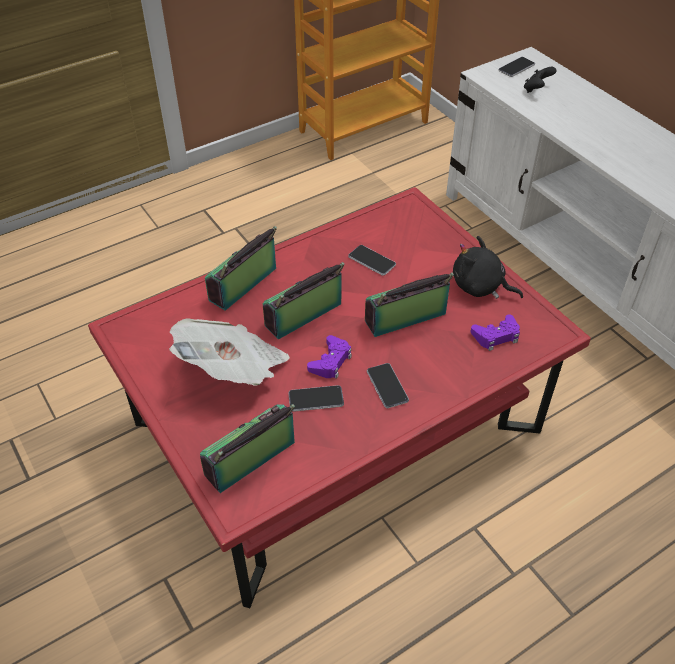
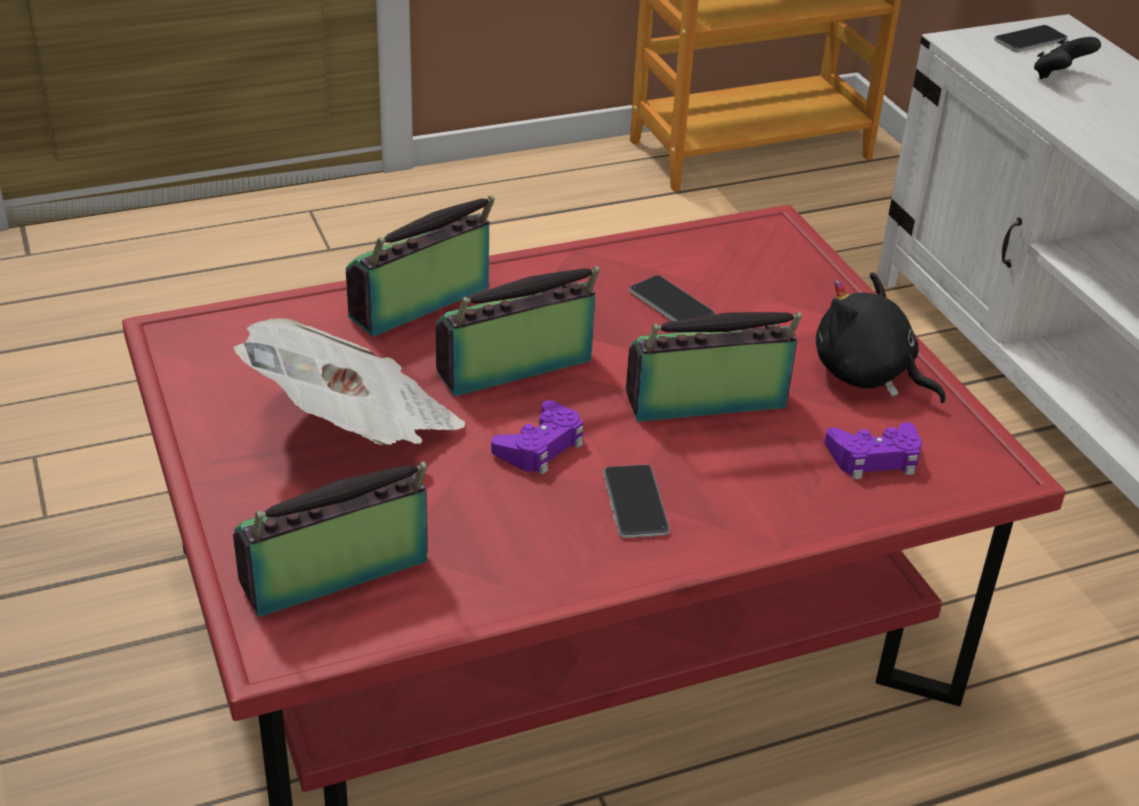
camera: 10 degrees right, 10 degrees down
phone [288,385,344,412] -> none

